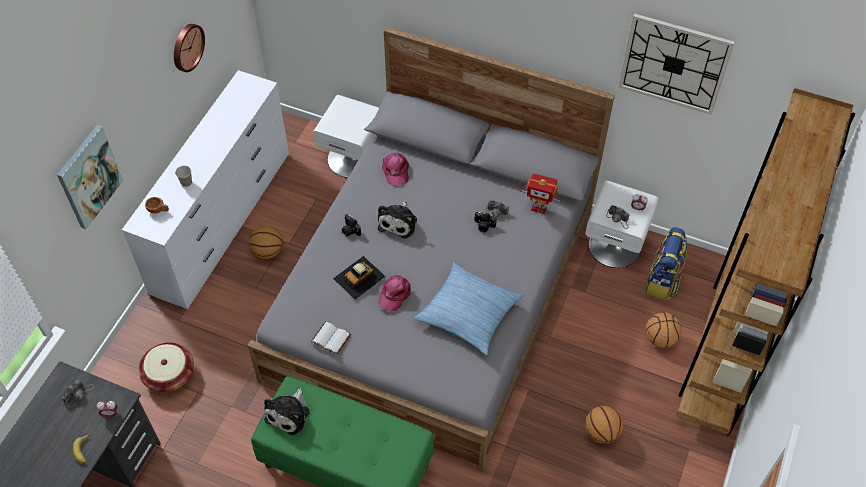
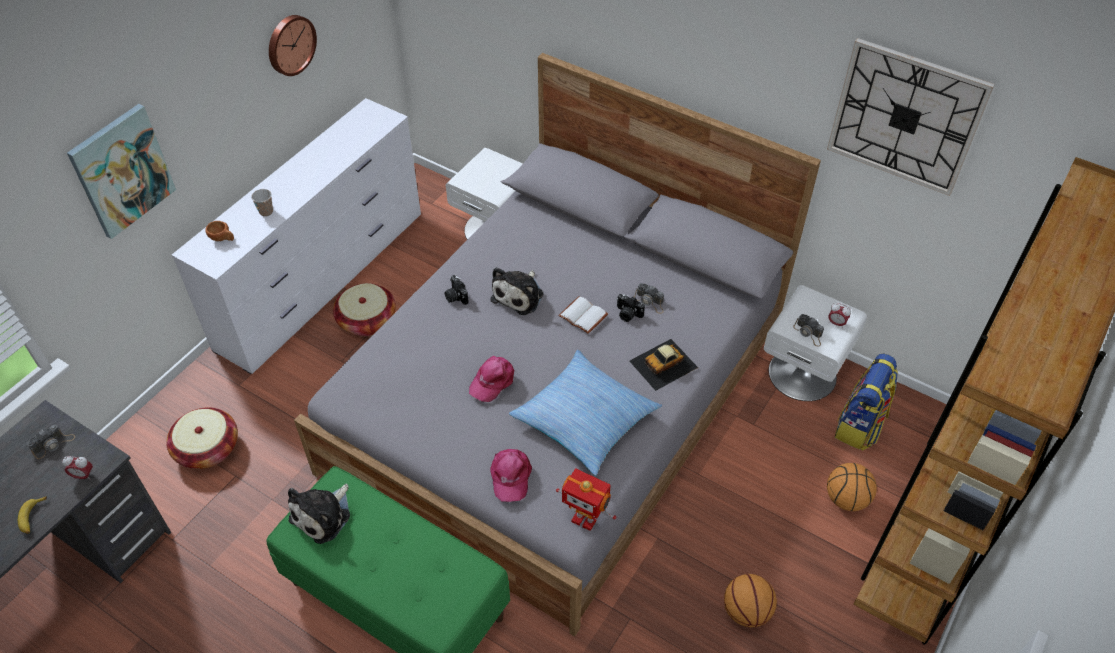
camera: 10 degrees right, 5 degrees down
basketball [249,226,283,259] -> basket [333,283,396,336]
white book [311,321,351,355] -> white book moved to [558,296,608,334]
toy car [333,256,386,299] -> toy car moved to [630,339,698,391]
pink cap [382,153,409,186] -> pink cap moved to [490,449,532,502]
toy robot [520,173,562,214] -> toy robot moved to [556,468,616,531]

